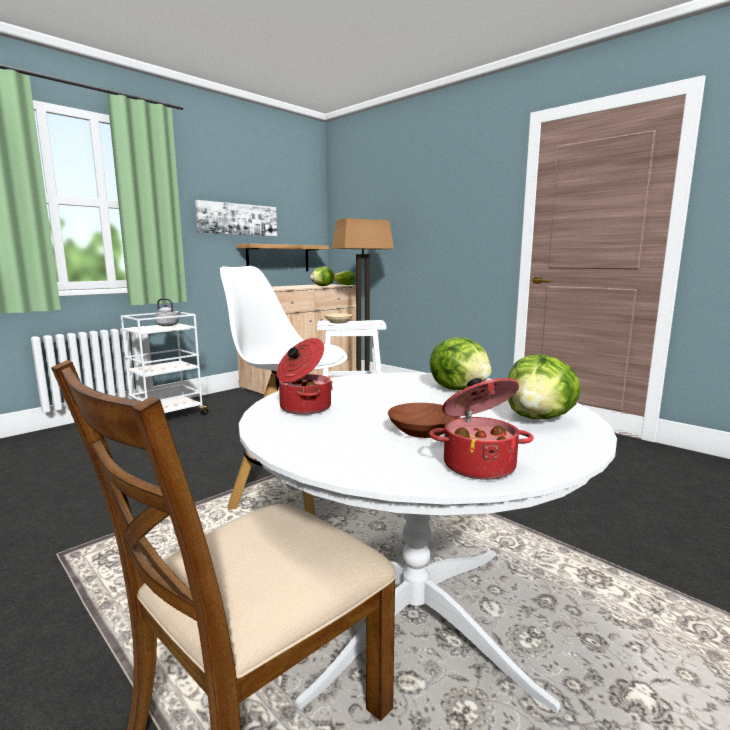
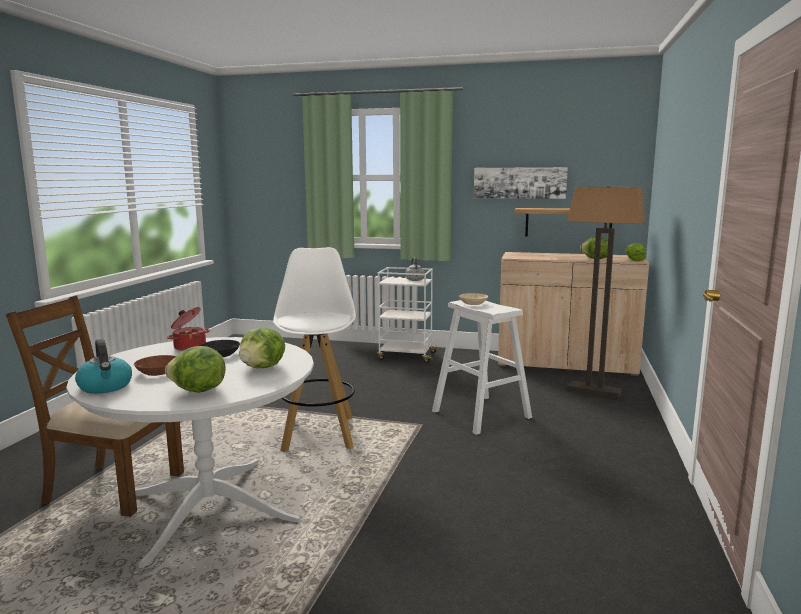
camera: 60 degrees right, 0 degrees up
cooking pot [429,378,534,480] -> kettle [75,339,132,394]
none -> black bowl [200,340,240,357]

